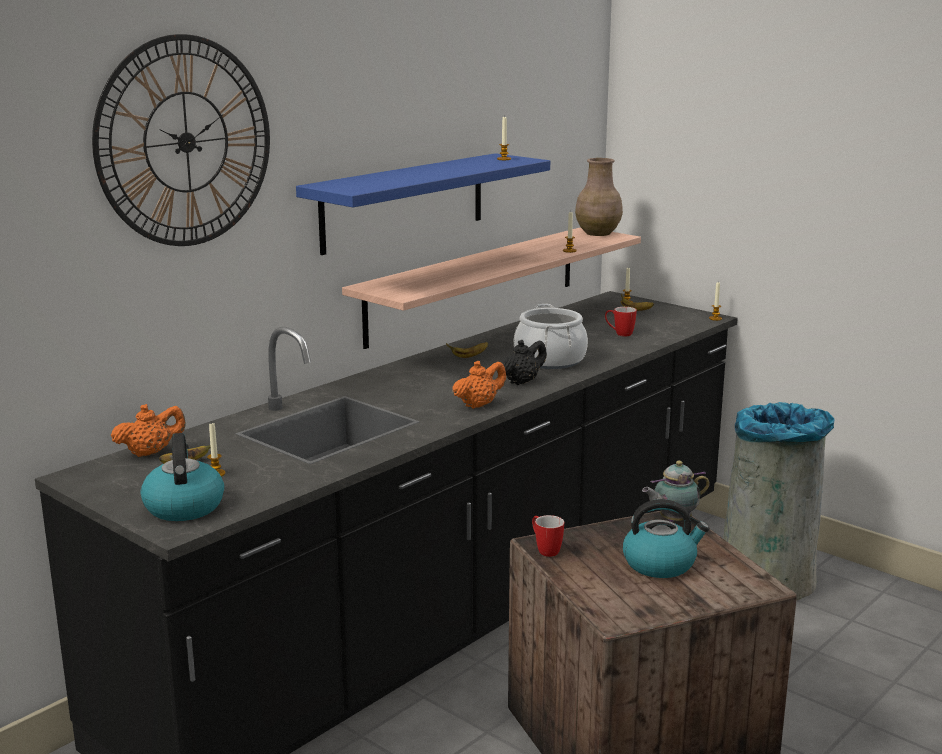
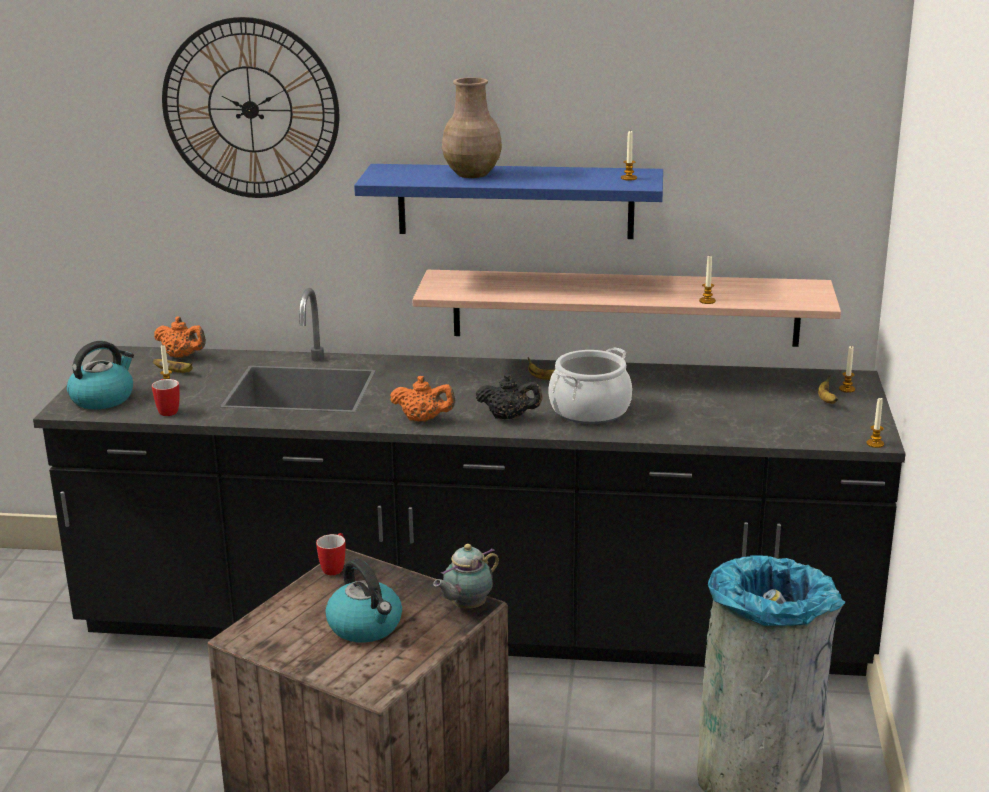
camera: 55 degrees right, 5 degrees up
brown vase [575,158,623,236] -> brown vase moved to [442,77,502,178]
mug [605,307,637,337] -> mug moved to [152,379,179,416]
teapot [642,461,710,522] -> teapot turned 75 degrees counterclockwise [433,544,499,609]

